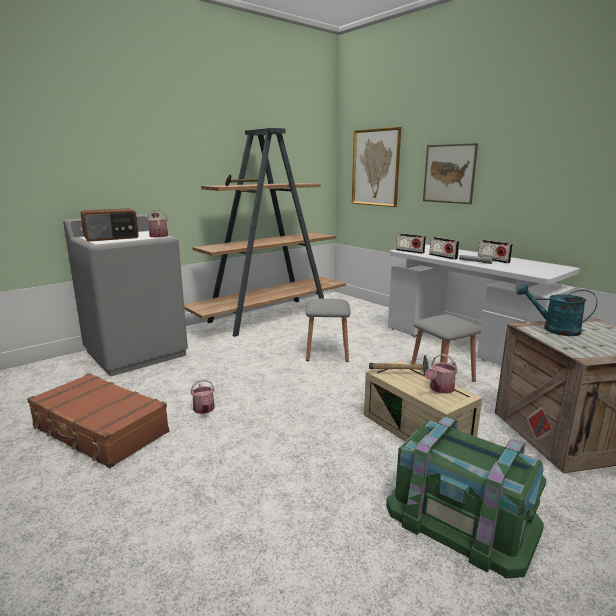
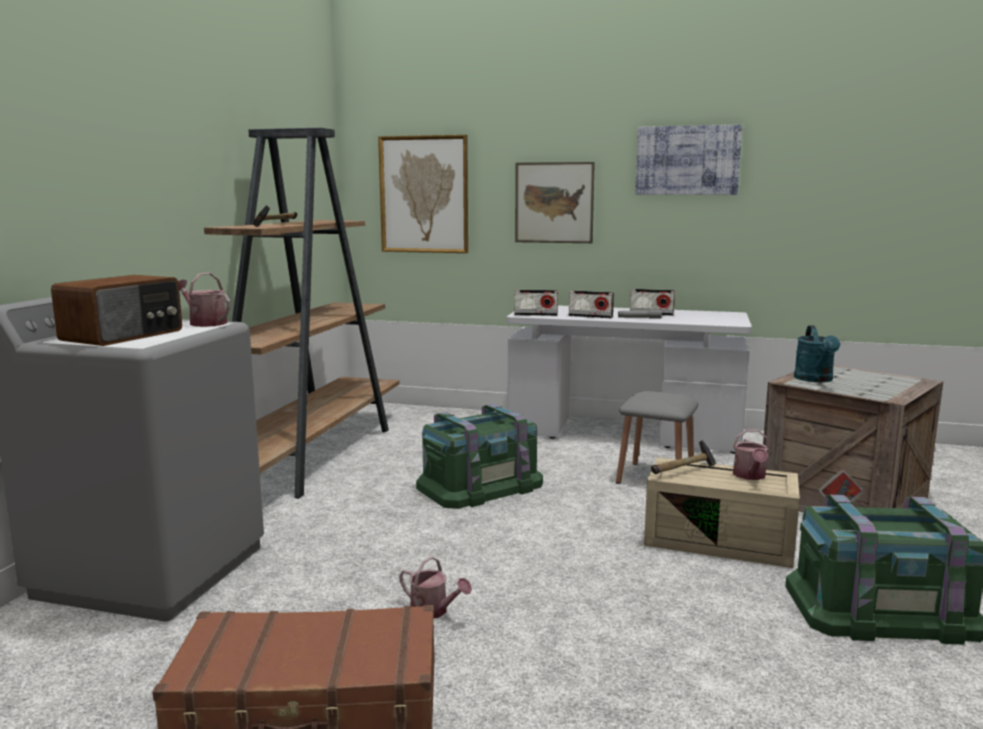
camera: 35 degrees left, 5 degrees down
grey stool [305,298,351,362] -> green storage box [416,404,543,509]
turquoise watering can [517,283,597,336] -> turquoise watering can turned 75 degrees counterclockwise [794,326,840,382]
none -> picture [635,124,742,195]

